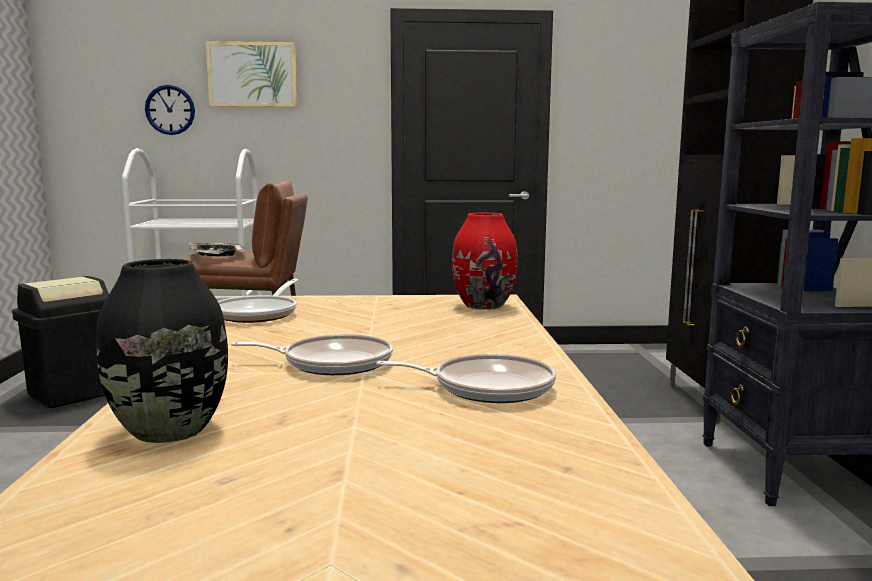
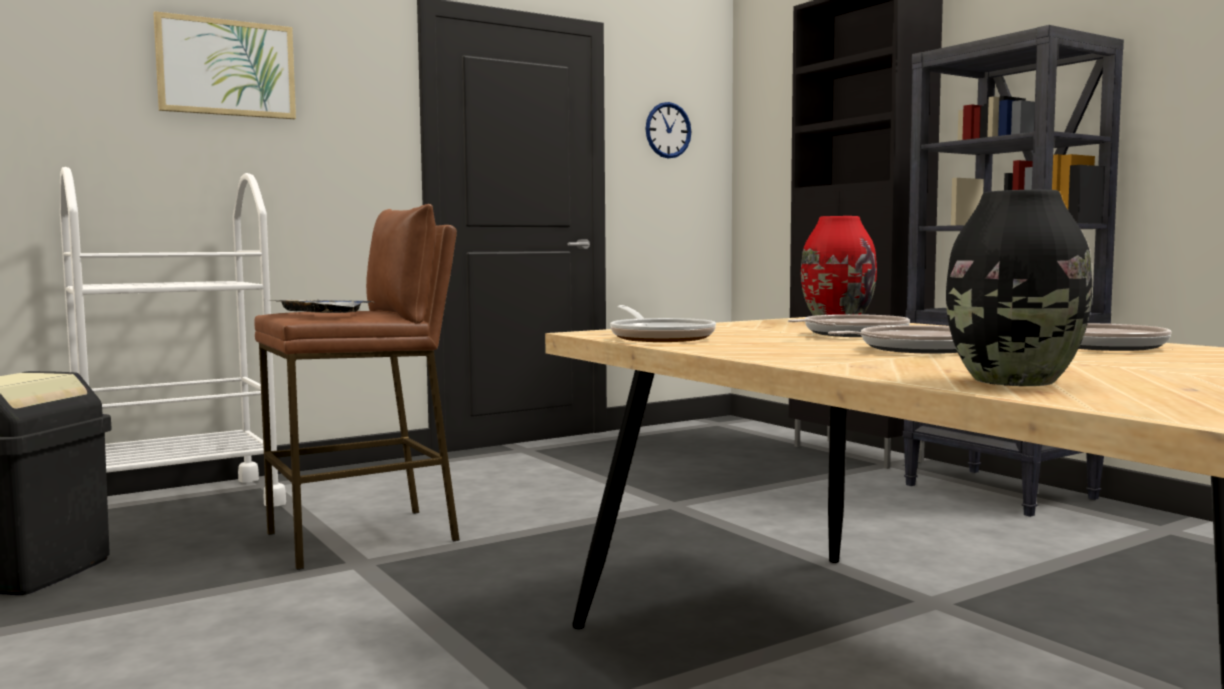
camera: 30 degrees left, 5 degrees down
wall clock [145,85,195,135] -> wall clock moved to [645,102,691,159]
none -> frying pan [788,314,910,337]

